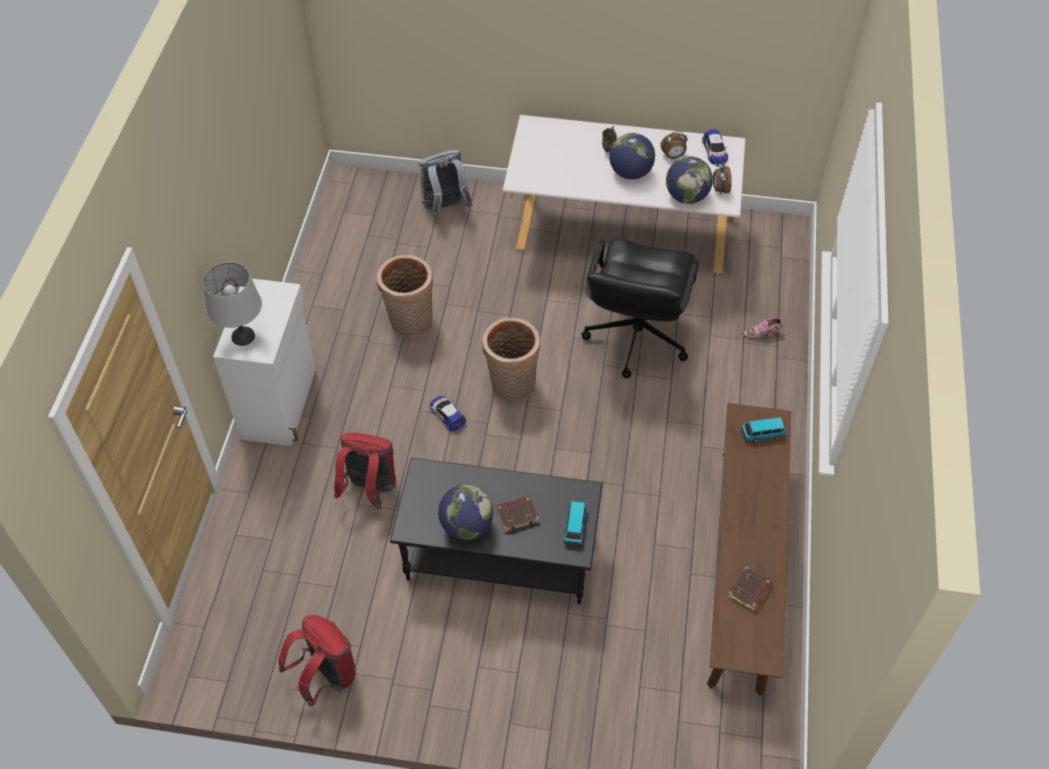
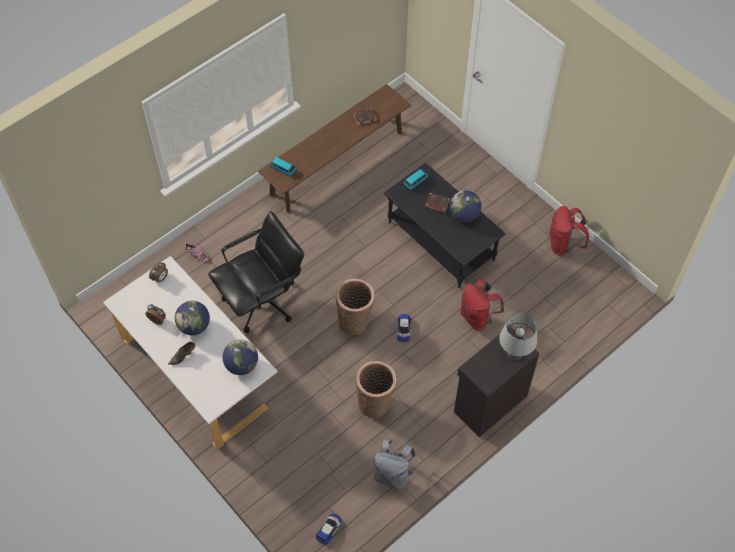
camera: 140 degrees left, 5 degrees up
white cabinet [213,279,316,446] -> black cabinet [454,326,540,437]
grey backpack [419,150,473,217] -> grey backpack moved to [373,440,416,489]
globe [666,157,713,204] -> globe moved to [223,340,258,375]
toy car [702,129,728,165] -> toy car moved to [316,514,342,545]

